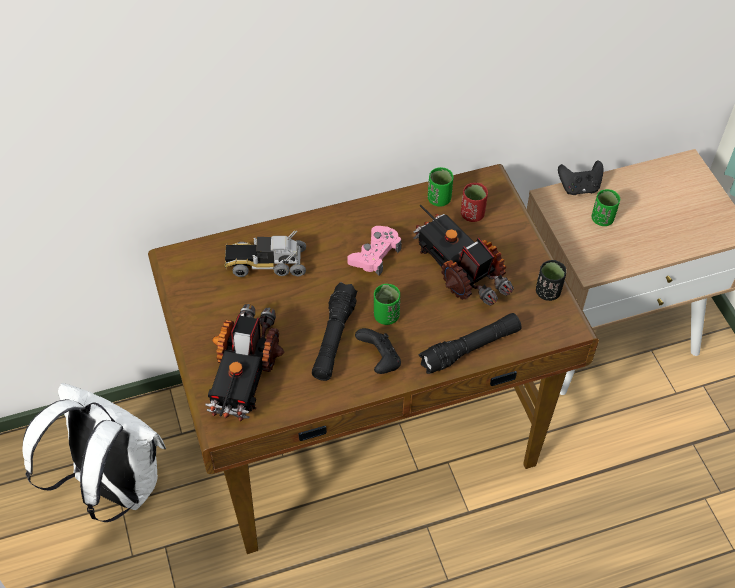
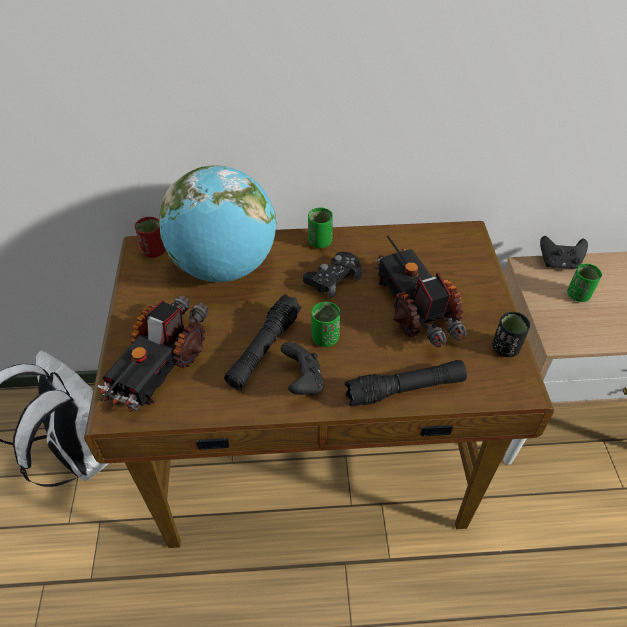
camera: 15 degrees right, 5 degrees down
toy truck [225,231,306,277] -> globe [159,165,277,282]
pink game controller [347,226,402,276] -> black game controller [303,252,361,299]
green cup [428,167,453,207] -> green cup moved to [308,207,333,248]
red cup [461,183,488,222] -> red cup moved to [135,217,166,258]

